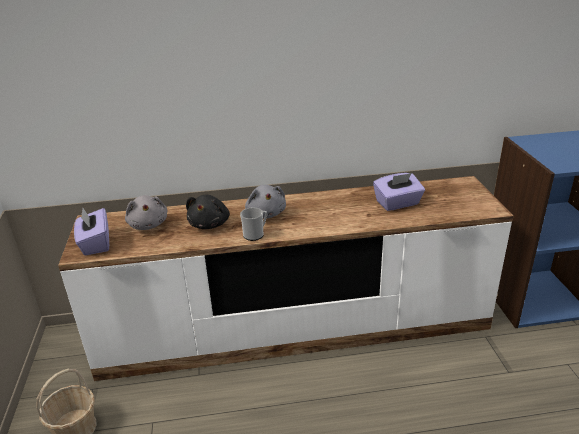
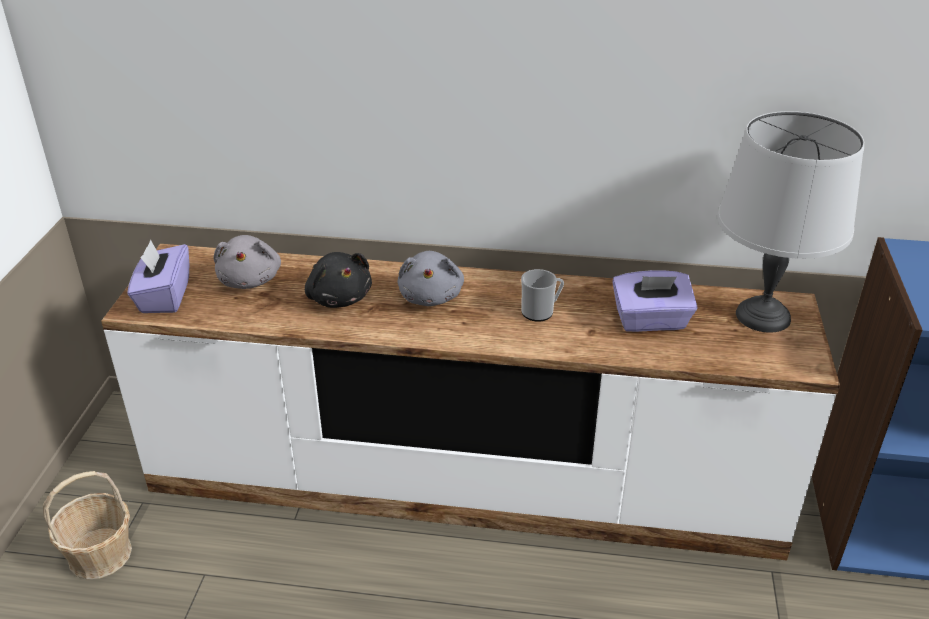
camera: 15 degrees right, 5 degrees up
black plush toy [186,195,230,229] -> black plush toy turned 60 degrees counterclockwise [305,252,372,308]
mug [240,208,267,241] -> mug moved to [521,269,564,322]
none -> grey table lamp [717,111,864,333]

